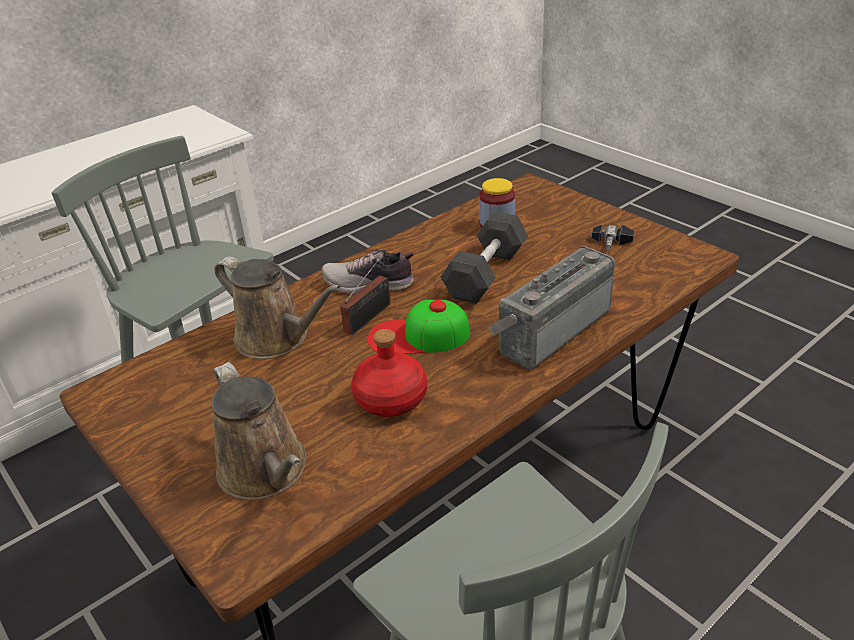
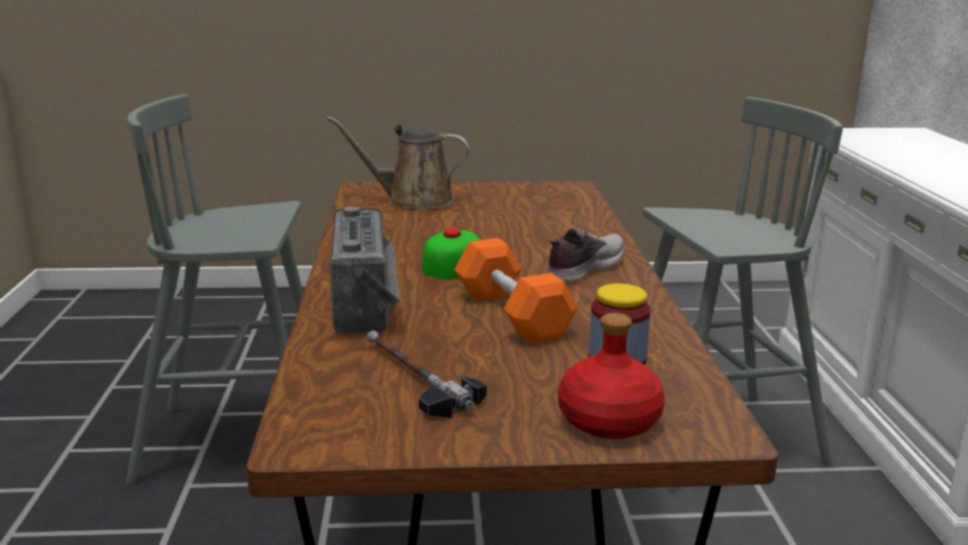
camera: 125 degrees right, 15 degrees down
brown watering can [214,257,341,359] -> none
radio [340,251,391,335] -> none
red bottle [351,329,427,417] -> red bottle moved to [558,313,665,439]
grey dumbbell [441,211,528,304] -> orange dumbbell [454,238,578,344]

